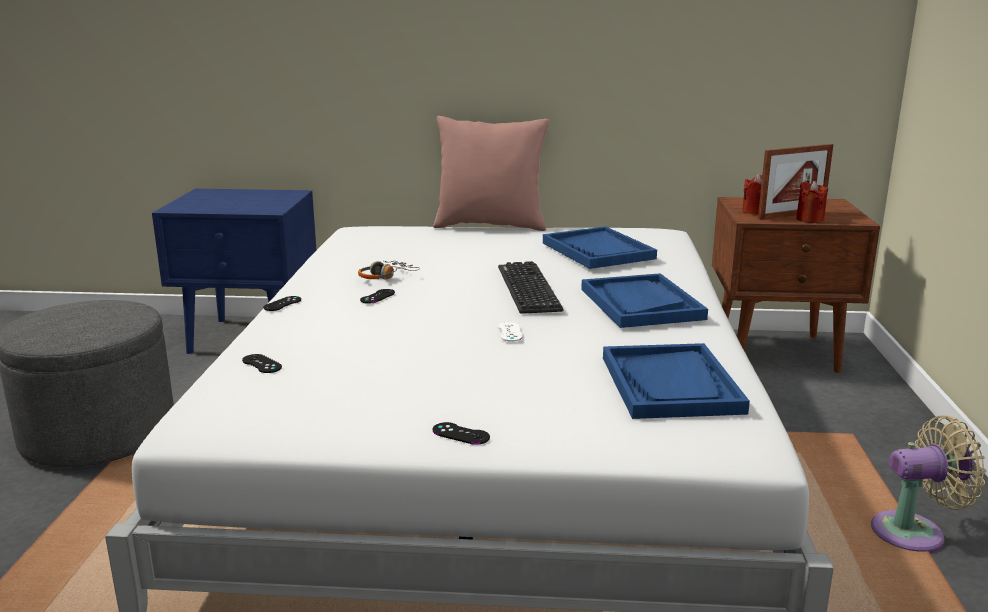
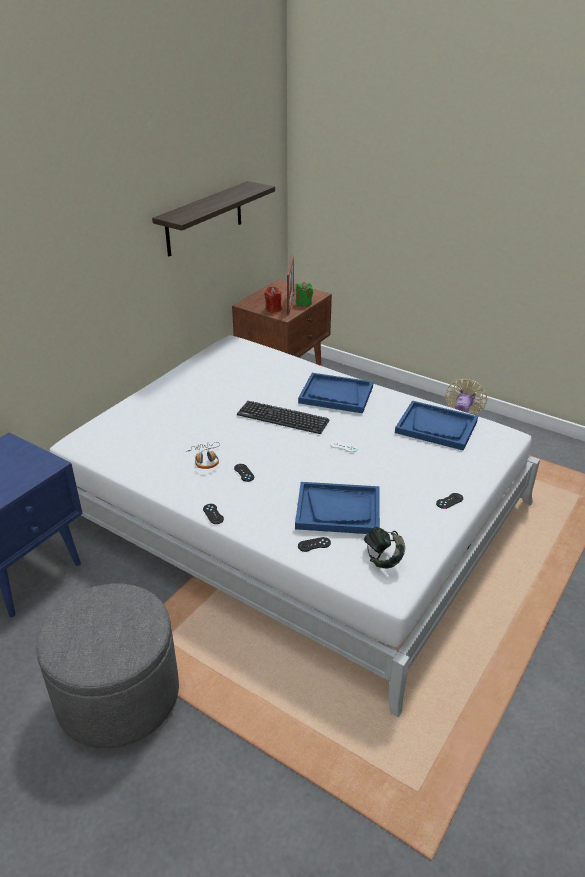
camera: 60 degrees left, 15 degrees up
pink pillow [433,116,550,231] -> none
blue tray [543,226,657,269] -> blue tray moved to [295,482,380,534]
red candle [796,181,828,223] -> green candle [296,282,313,307]
none -> shelf [152,181,275,256]
none -> headphones [364,527,405,568]

